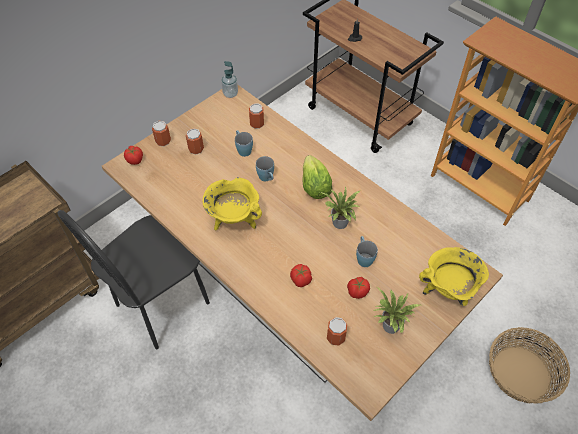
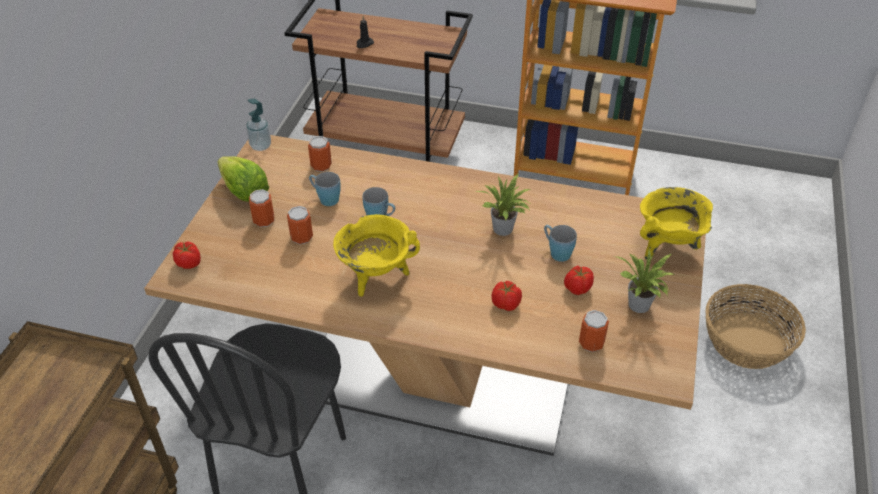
camera: 30 degrees left, 10 degrees down
can [152,121,171,146] -> can moved to [287,206,313,245]
lettuce [302,155,332,199] -> lettuce moved to [218,156,269,202]

